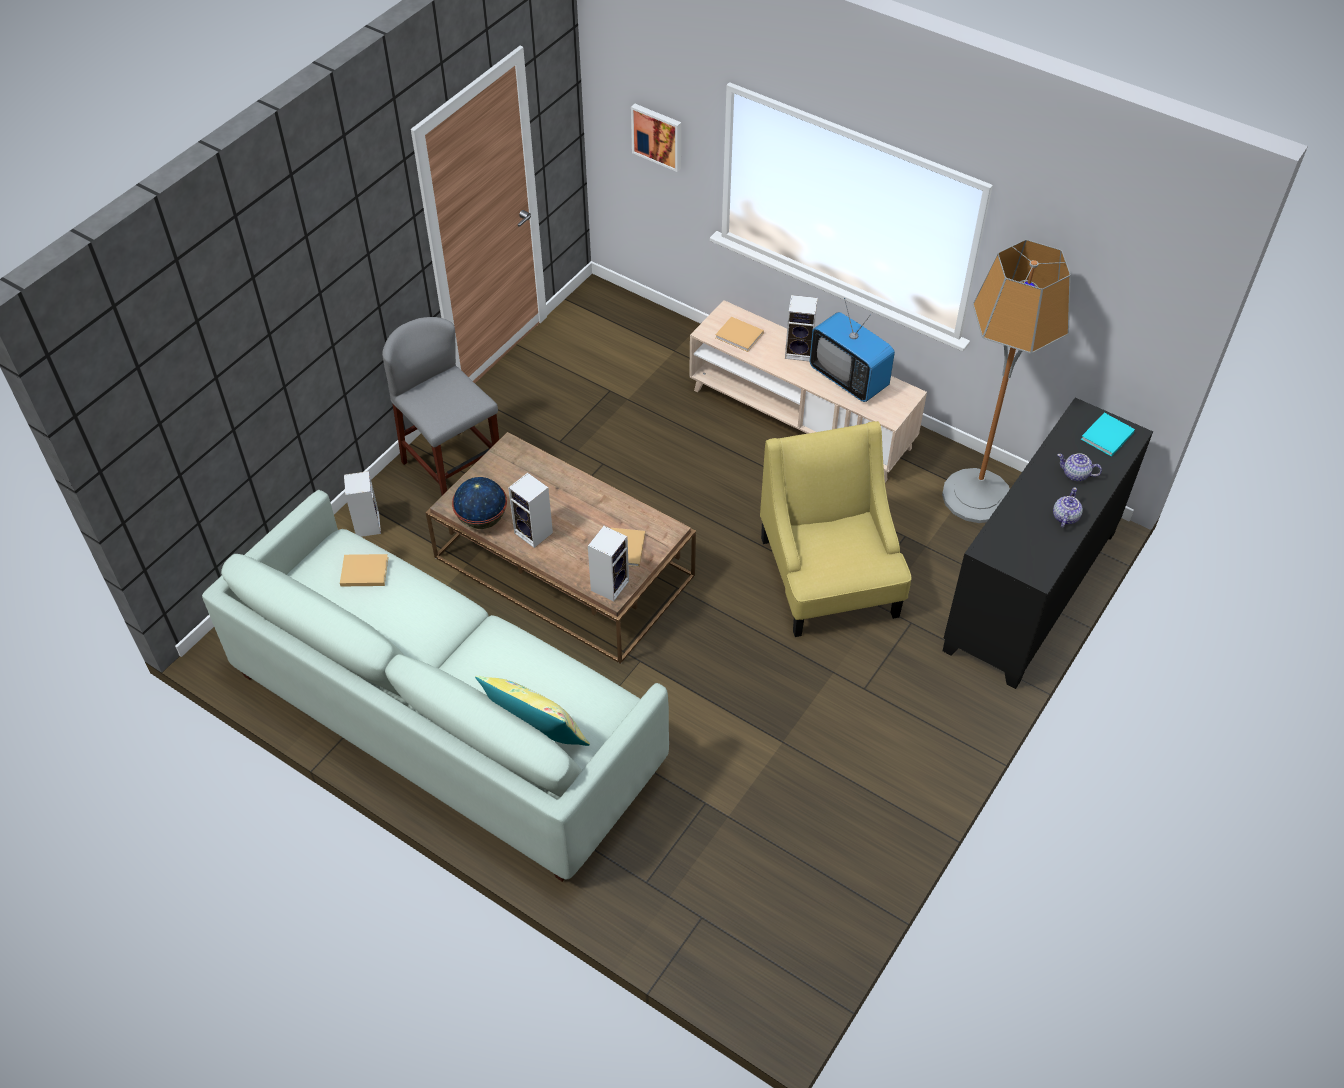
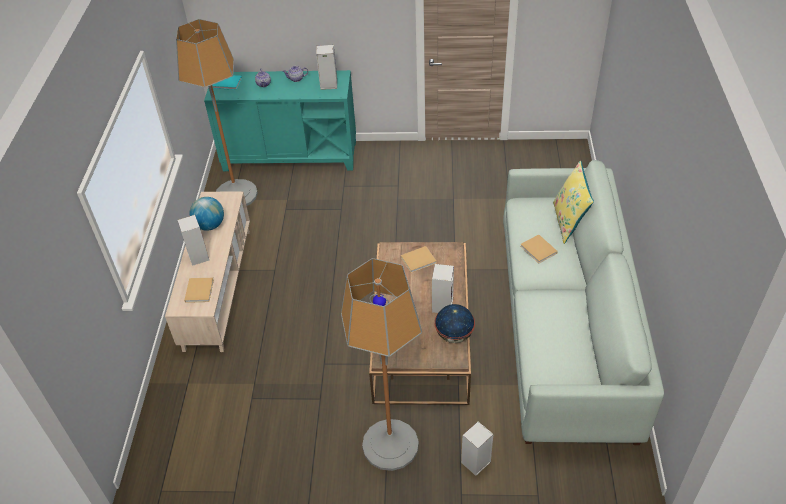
camera: 120 degrees left, 5 degrees down
beige book [340,554,388,586] -> beige book moved to [520,234,558,263]
grey stool [382,317,499,496] -> floor lamp [341,258,422,471]
speaker [588,526,629,601] -> speaker moved to [316,45,337,90]
picture [631,104,681,172] -> none
yellow armchair [760,421,911,637] -> none
television [810,298,895,402] -> globe [189,197,224,231]
black cabinet [943,398,1153,689] -> turquoise cabinet [204,70,356,171]

